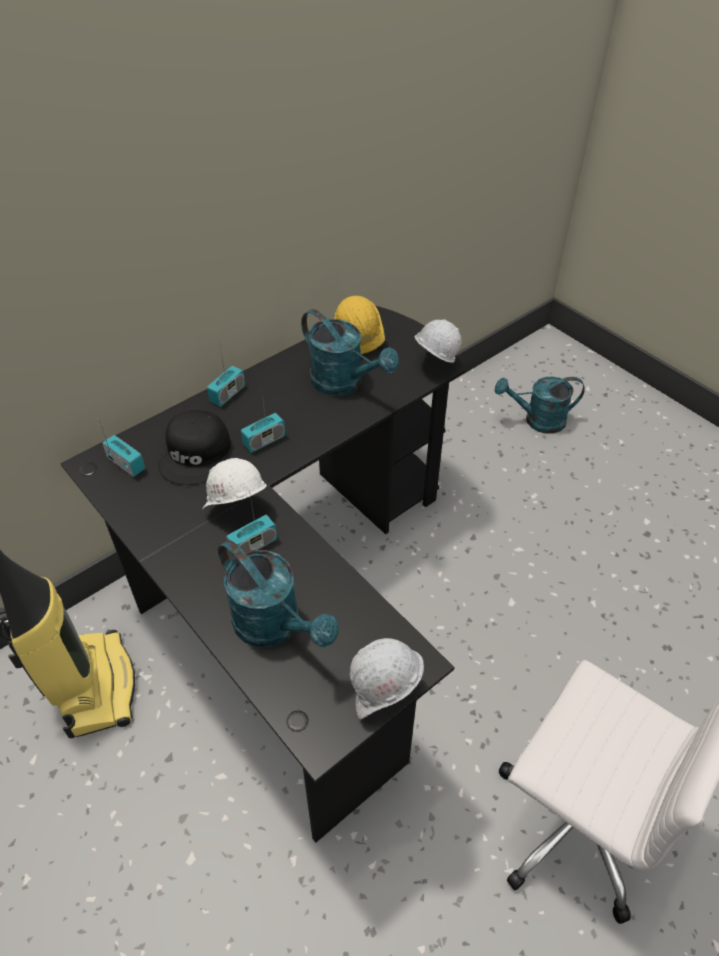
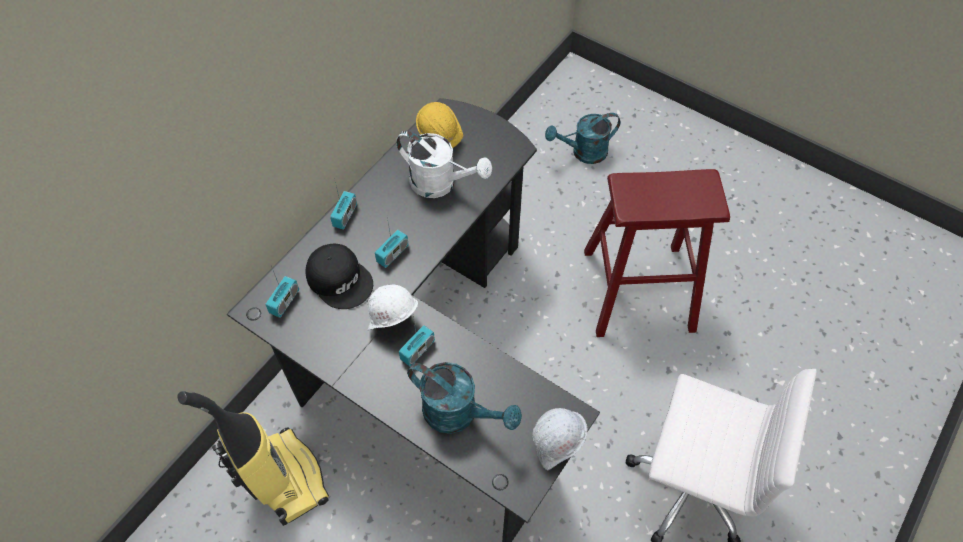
camera: 15 degrees left, 10 degrees up
radio [99,420,145,477] -> radio turned 90 degrees clockwise [265,266,299,318]
black cap [158,410,231,485] -> black cap turned 45 degrees counterclockwise [305,244,373,309]
turquoise watering can [301,309,399,396] -> white watering can [396,131,492,198]
white hard hat [415,319,462,363] -> none
none -> red stool [584,169,730,337]

